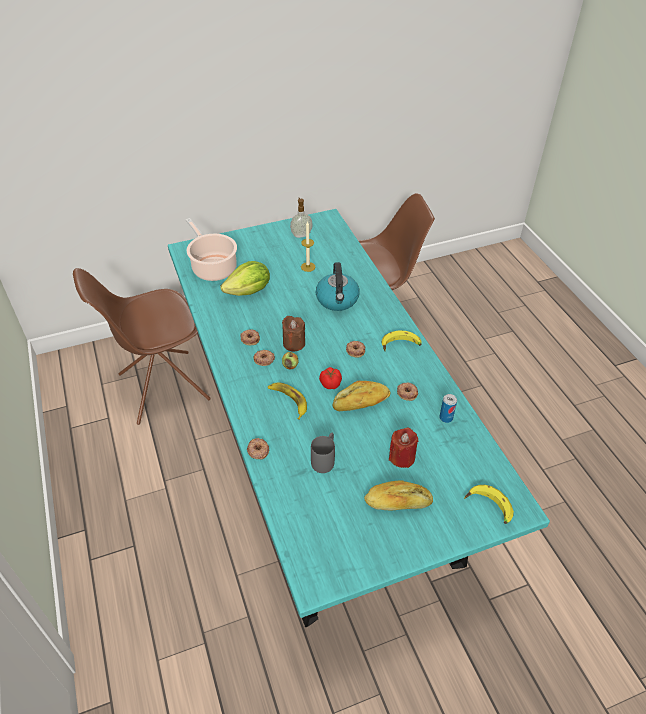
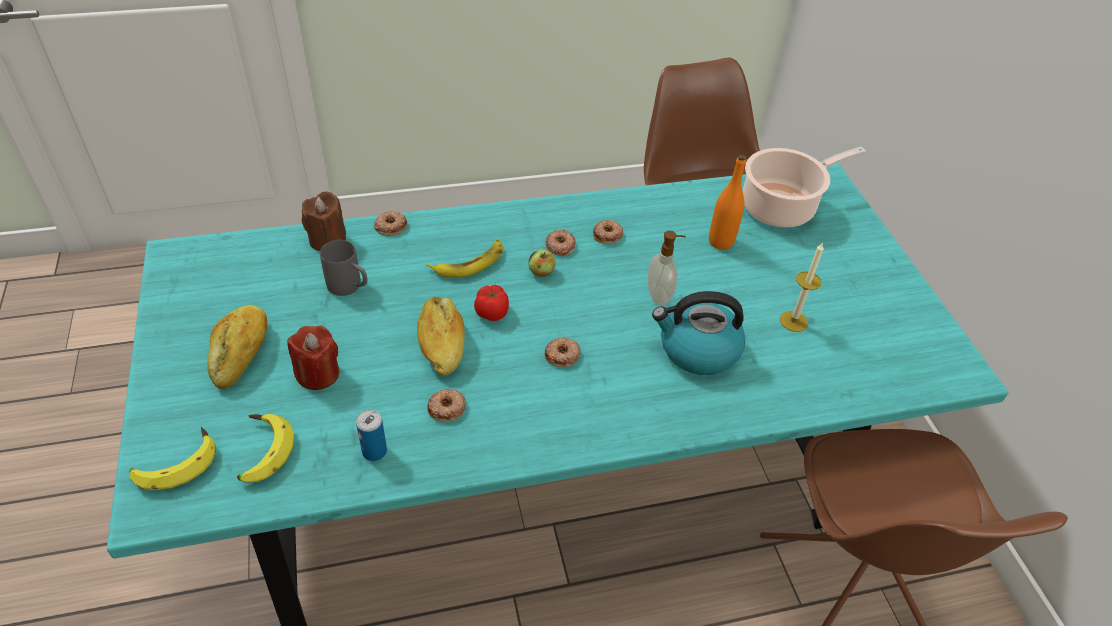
camera: 95 degrees right, 0 degrees up
lettuce [220,261,270,296] -> orange bottle [709,155,746,250]
brown candle [282,316,305,351] -> brown candle moved to [302,192,346,251]
soap dispenser [290,198,313,238] -> soap dispenser moved to [648,231,686,305]
banana [382,331,422,351] -> banana moved to [237,414,294,483]

